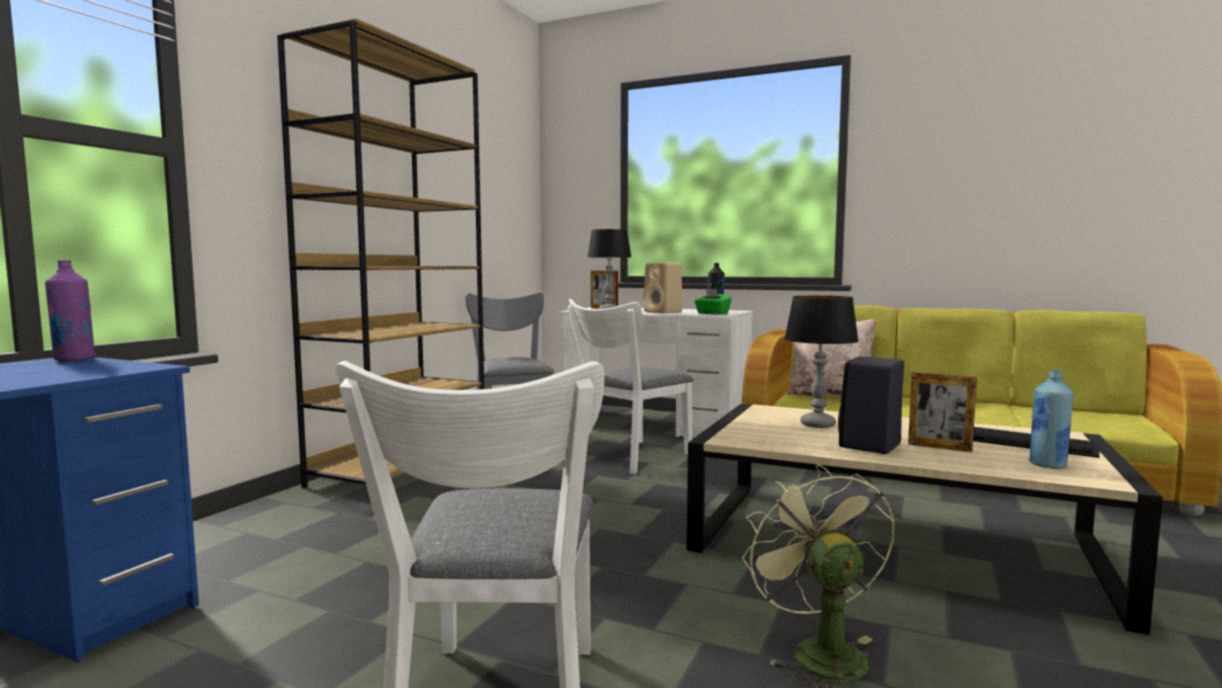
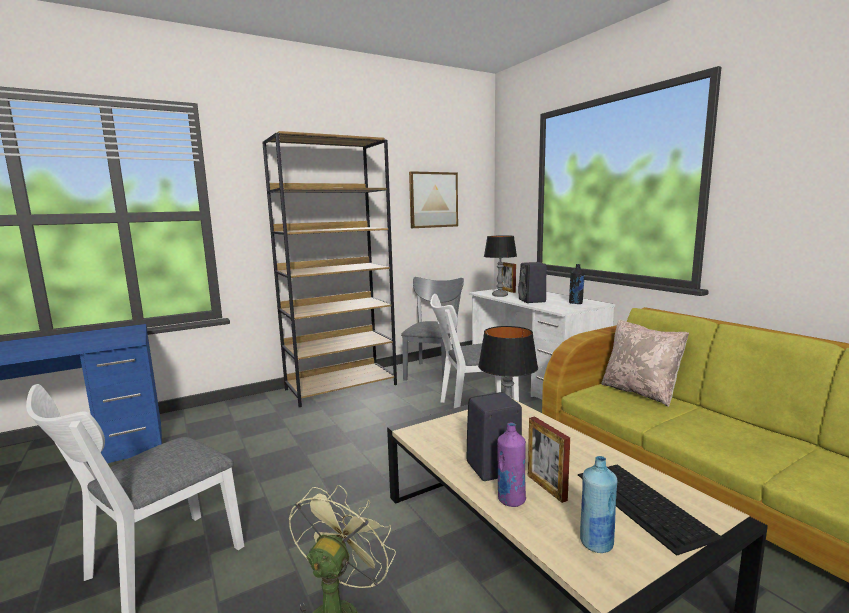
camera: 35 degrees right, 5 degrees up
purple bottle [45,260,96,361] -> purple bottle moved to [497,423,526,507]
beige speaker [643,263,682,313] -> black speaker [518,262,547,303]
green tissue box [694,288,732,315] -> none
none -> picture [409,171,458,228]

